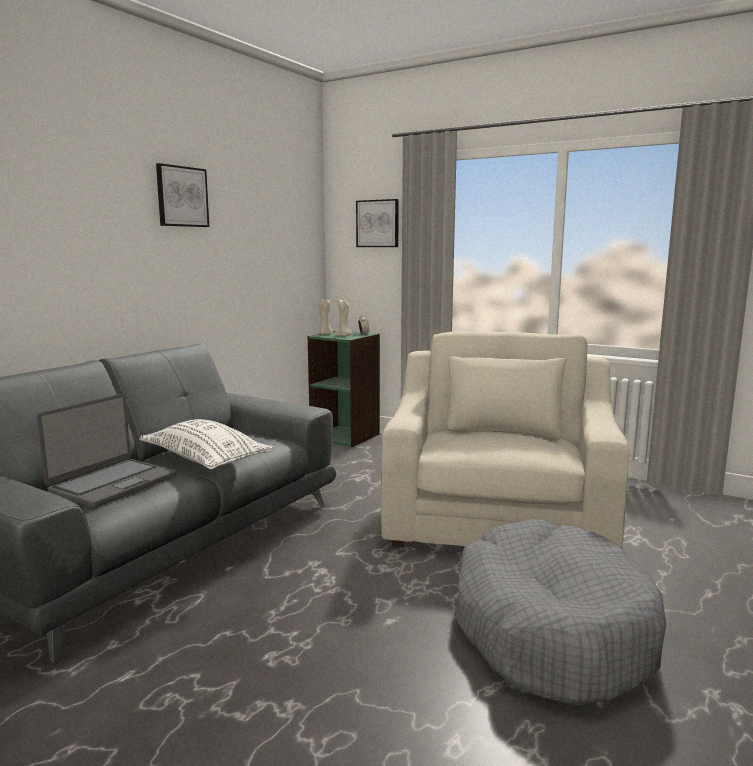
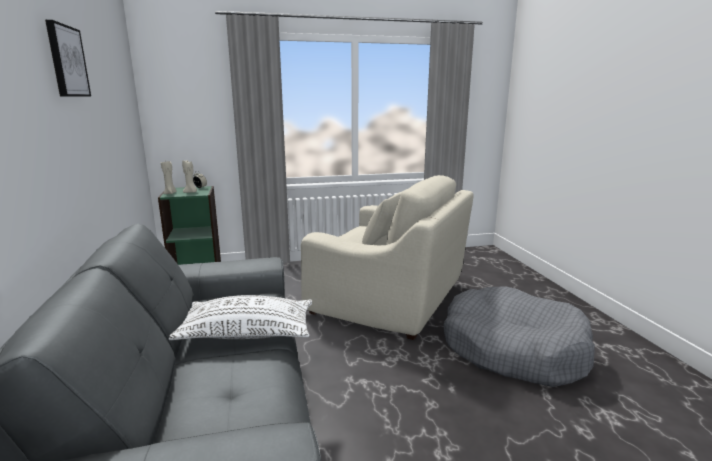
camera: 45 degrees left, 5 degrees up
laptop [37,394,176,508] -> none
picture [356,199,399,247] -> none
beige armchair [381,331,629,549] -> beige armchair turned 150 degrees clockwise [301,175,474,340]

